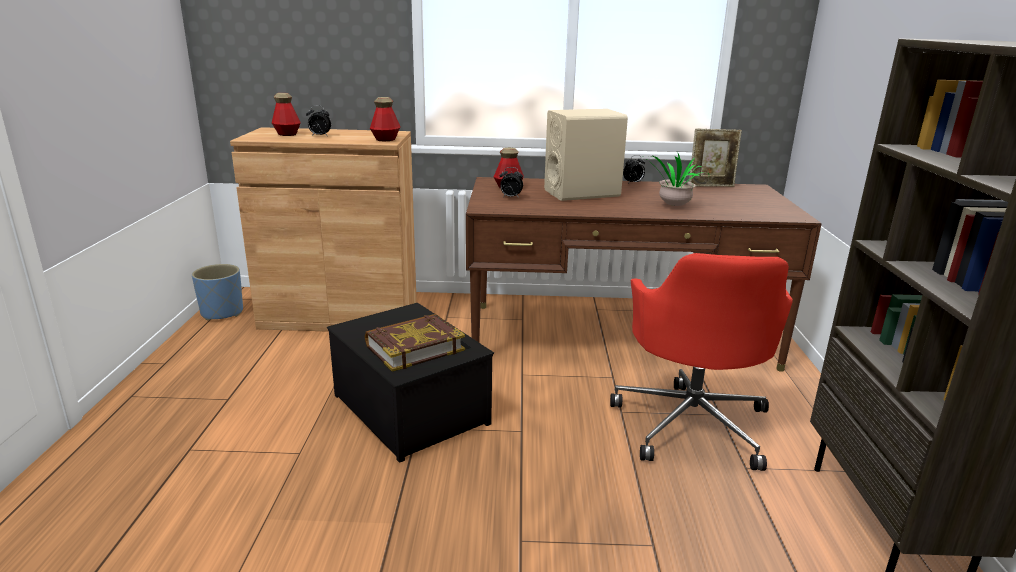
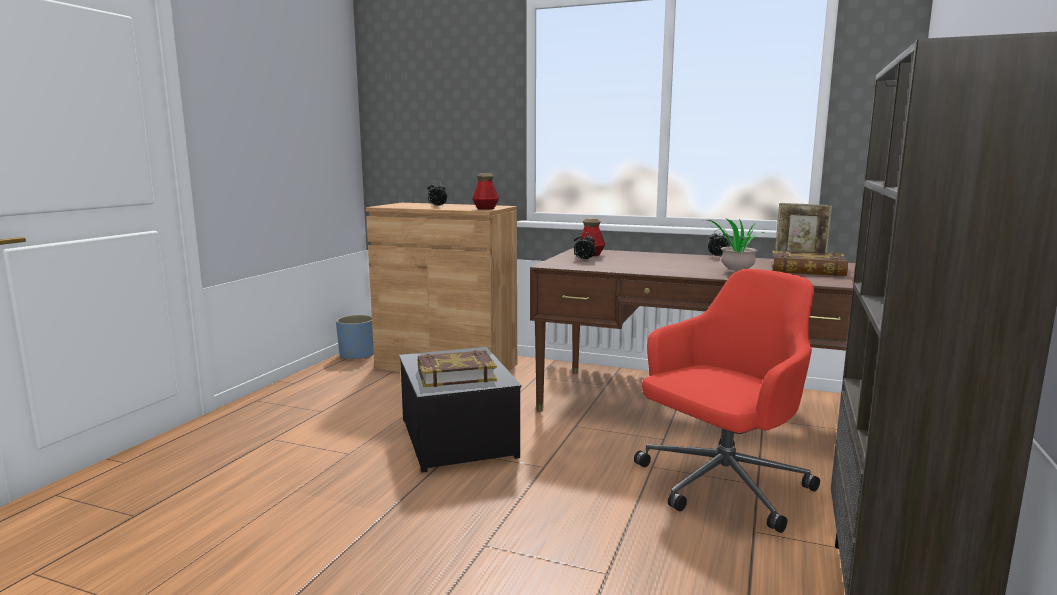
camera: 20 degrees right, 10 degrees down
bottle [272,93,301,136] -> none
beige speaker [544,109,628,201] -> none
red office chair [610,253,793,471] -> red office chair turned 150 degrees counterclockwise [634,269,820,533]
none -> book [771,251,848,276]

